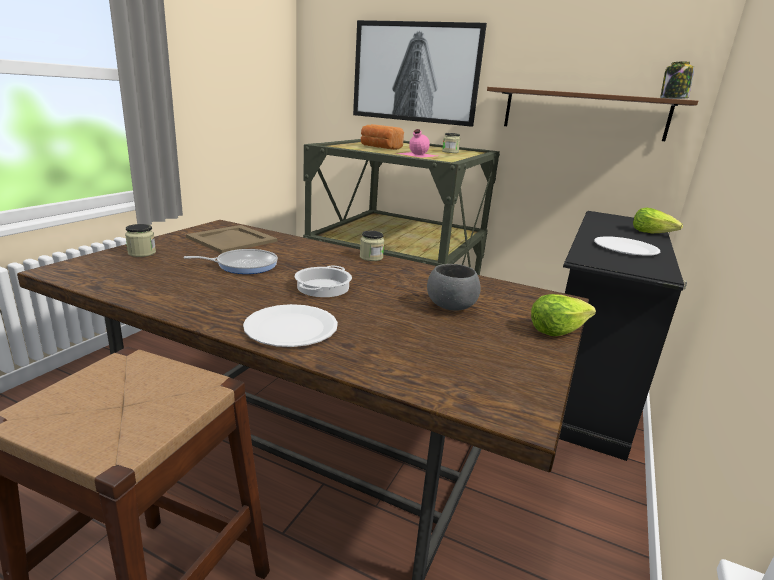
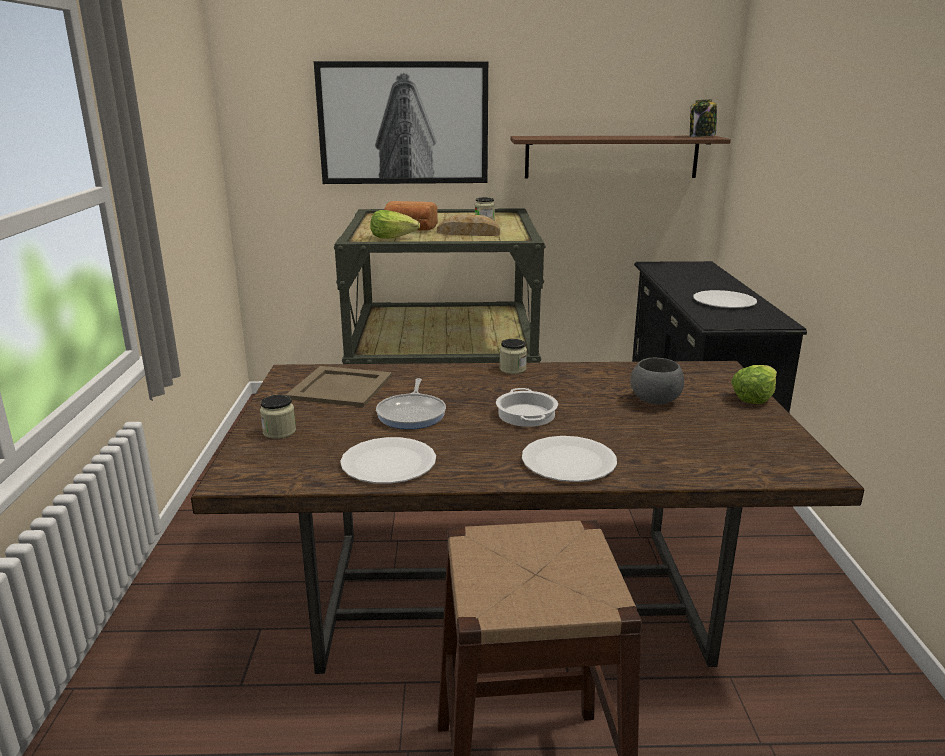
camera: 25 degrees left, 0 degrees up
frying pan [184,249,278,274] -> frying pan turned 135 degrees clockwise [376,378,446,429]
pink bottle [396,129,437,158] -> bread [437,214,500,236]
lettuce [633,208,683,233] -> lettuce moved to [370,210,420,238]
none -> white plate [340,437,436,484]

